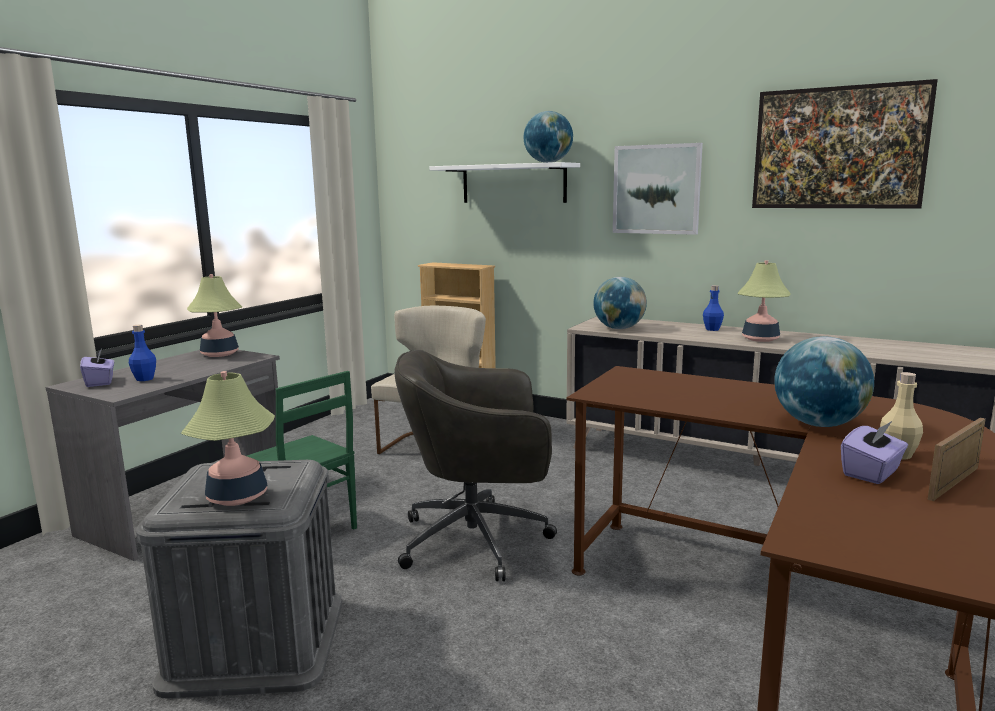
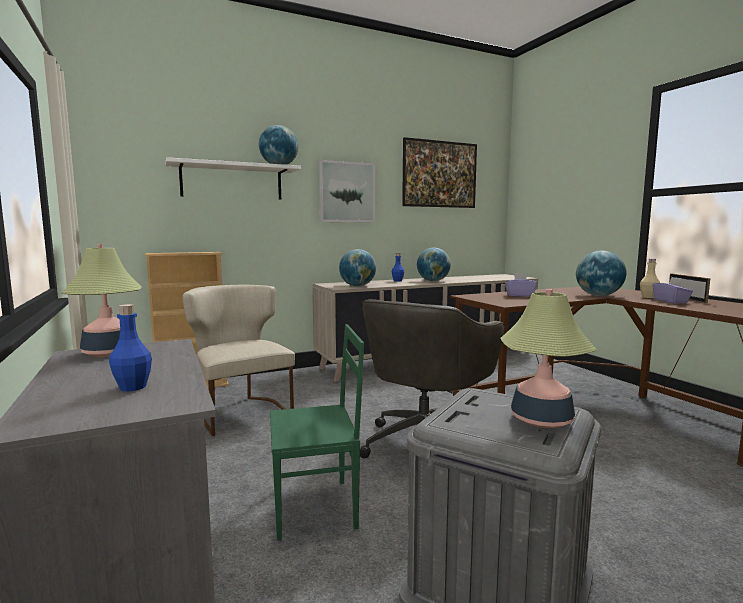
camera: 55 degrees left, 5 degrees down
purple tissue box [80,348,114,387] -> purple tissue box moved to [505,273,537,297]
table lamp [738,260,791,342] -> globe [417,248,451,281]

